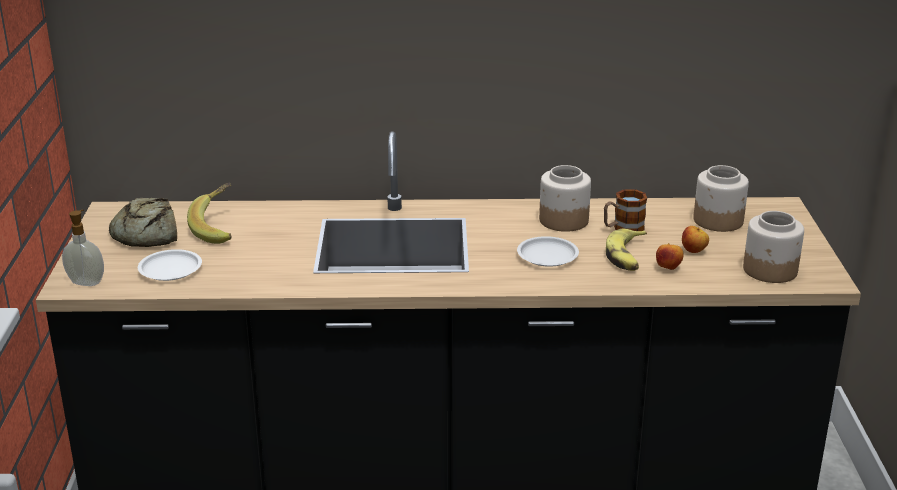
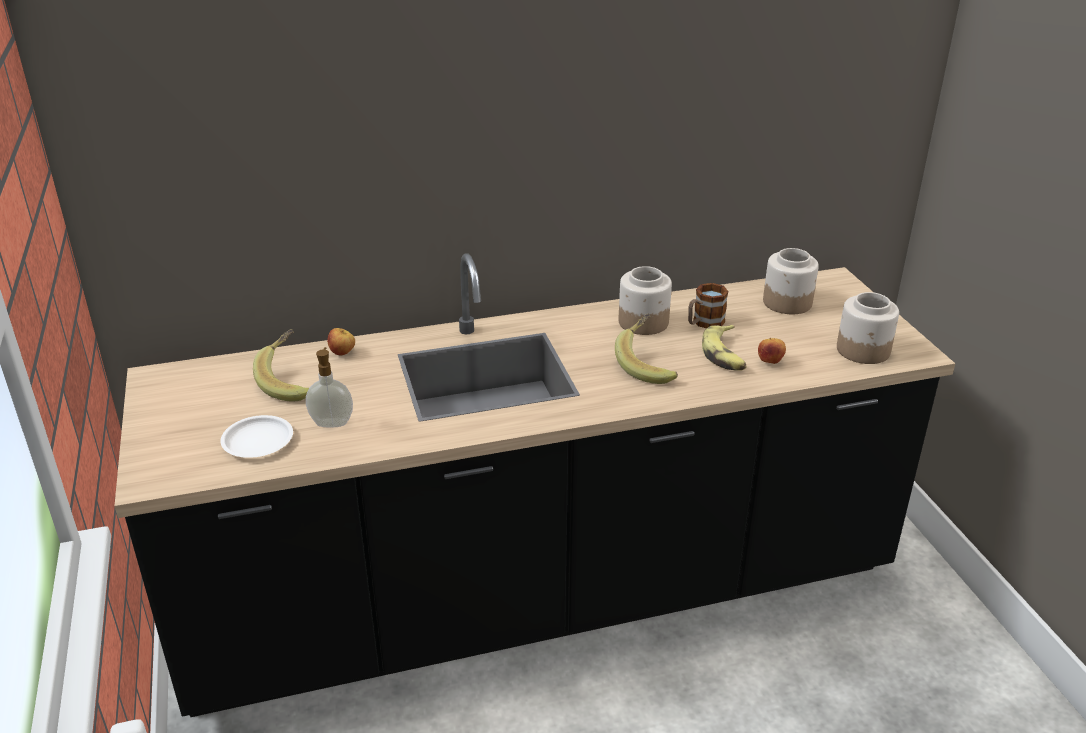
camera: 15 degrees left, 5 degrees up
soap dispenser [62,210,104,286] -> soap dispenser moved to [306,347,353,427]
bread [109,198,177,247] -> none
white plate [517,236,579,267] -> banana [615,314,678,384]
apple [682,226,709,253] -> apple moved to [327,328,355,355]

